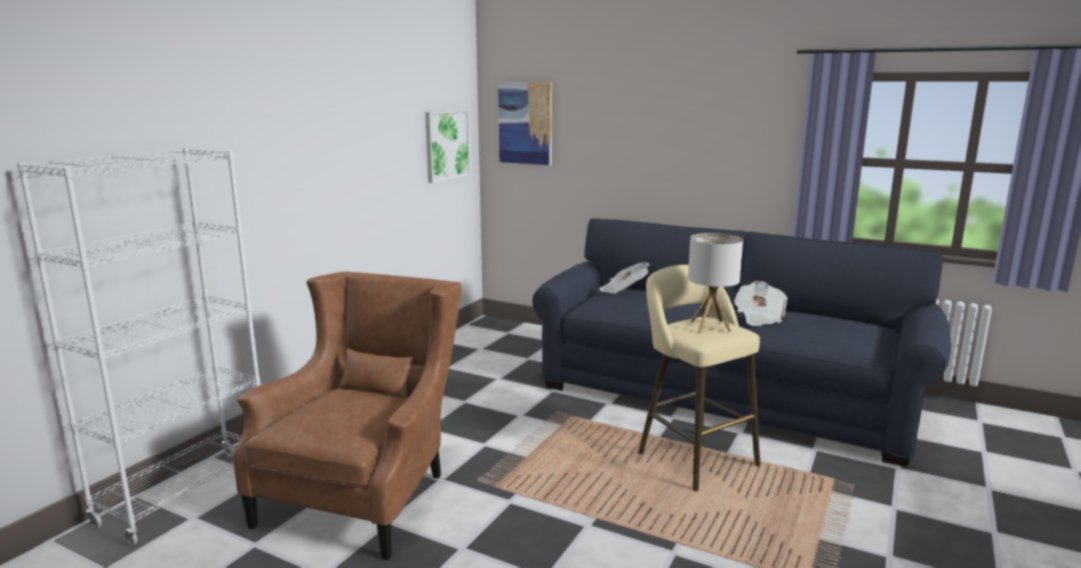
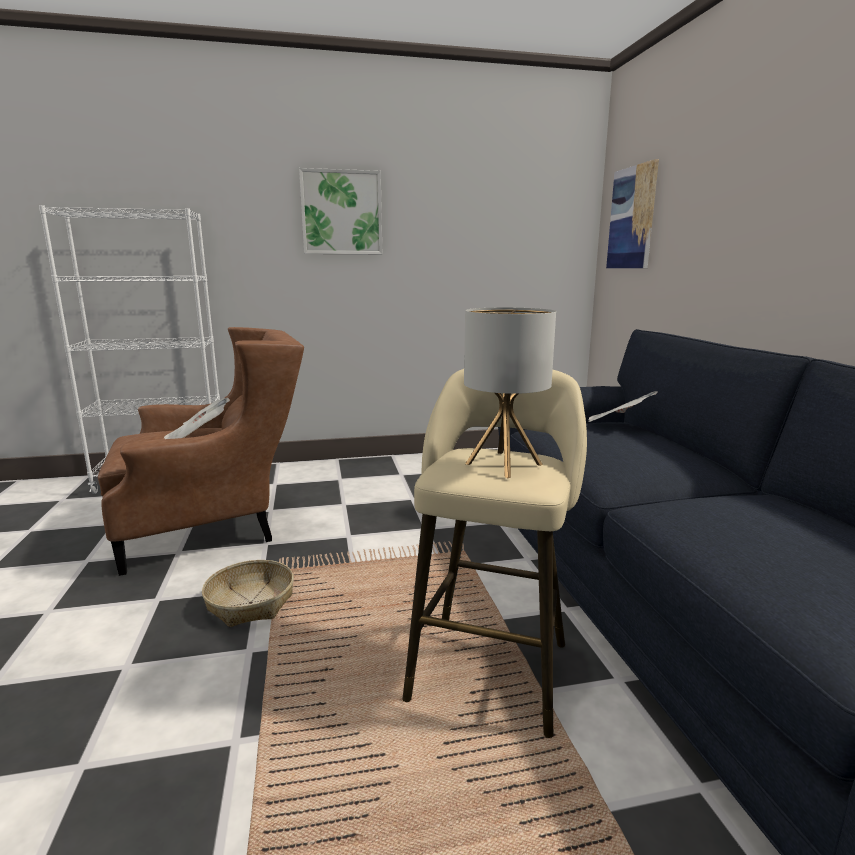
camera: 50 degrees right, 0 degrees up
picture [425,109,471,183] -> picture moved to [299,168,382,254]
newspaper [734,281,788,326] -> newspaper moved to [164,398,230,439]
none -> basket [202,560,294,627]

